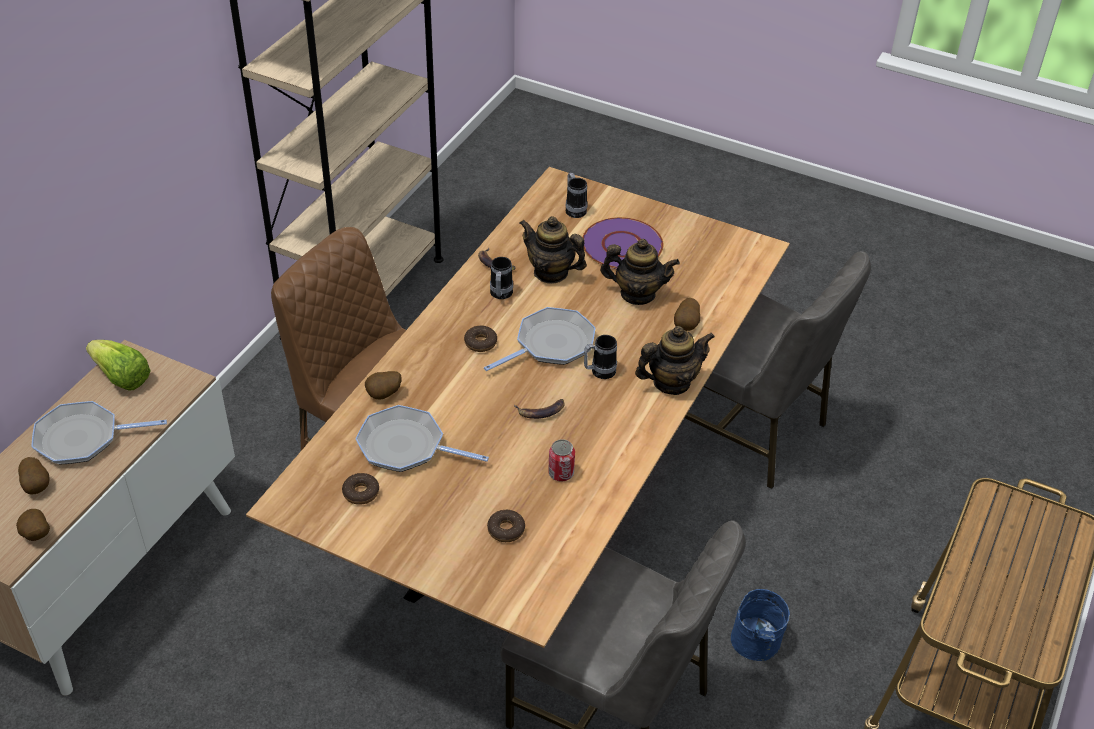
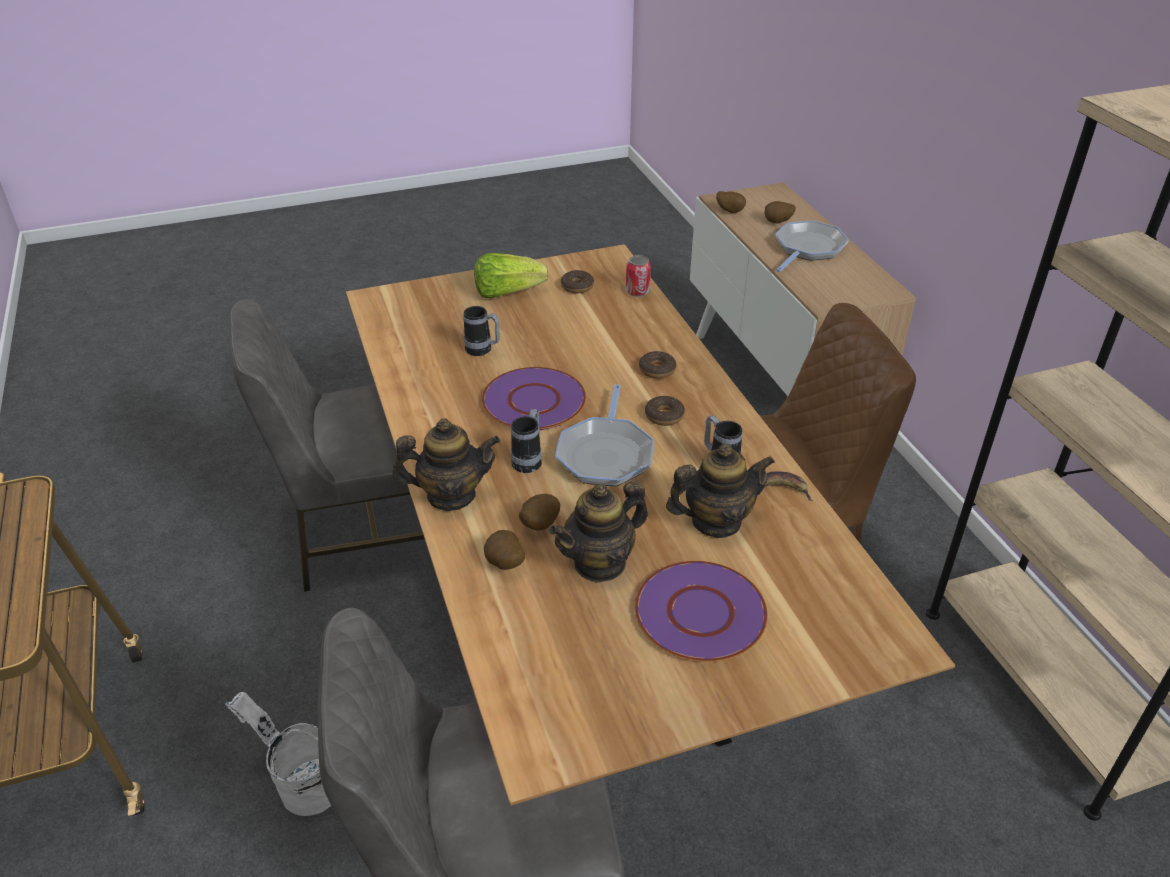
camera: 135 degrees right, 5 degrees down
lettuce [86,340,151,390] -> lettuce moved to [474,253,548,299]
frying pan [355,405,489,472] -> none
potato [365,371,401,400] -> potato moved to [519,494,560,531]
donut [487,510,525,542] -> donut moved to [639,351,676,379]
banana [514,399,565,419] -> purple plate [481,367,586,430]
can [548,439,575,482] -> can moved to [626,255,651,297]
mug [566,173,587,218] -> mug moved to [463,306,500,356]
teapot [635,326,715,395] -> teapot turned 120 degrees counterclockwise [393,418,500,511]
blue bucket [731,589,790,661] -> none
none -> white bucket [225,692,331,816]

